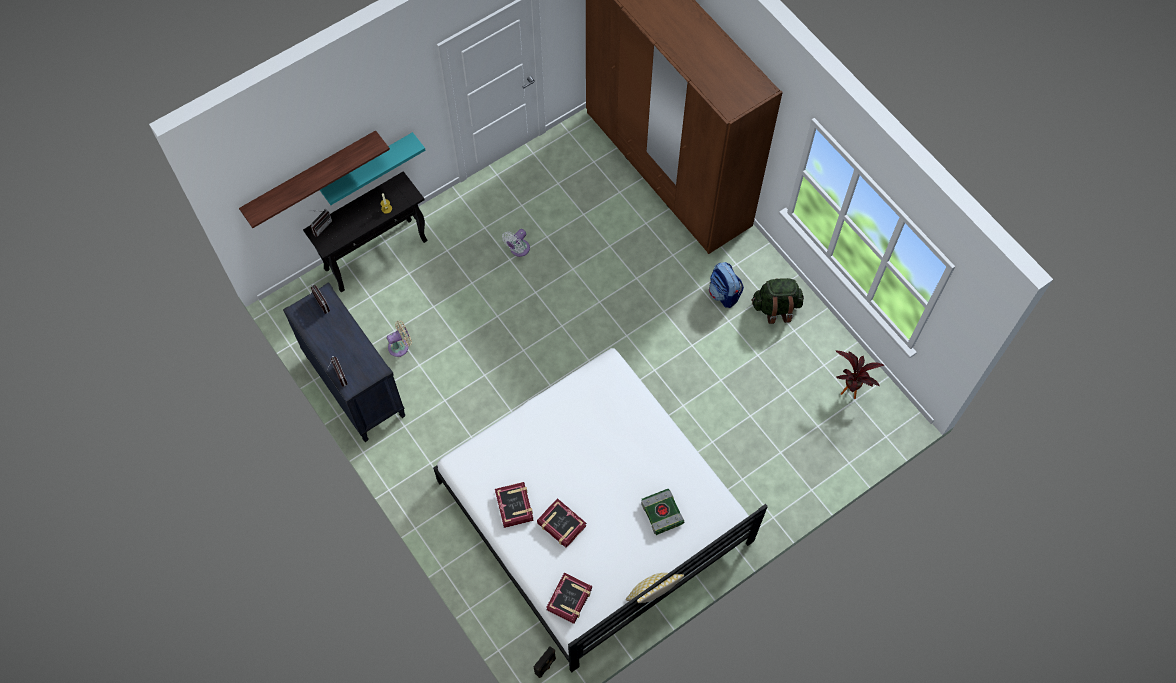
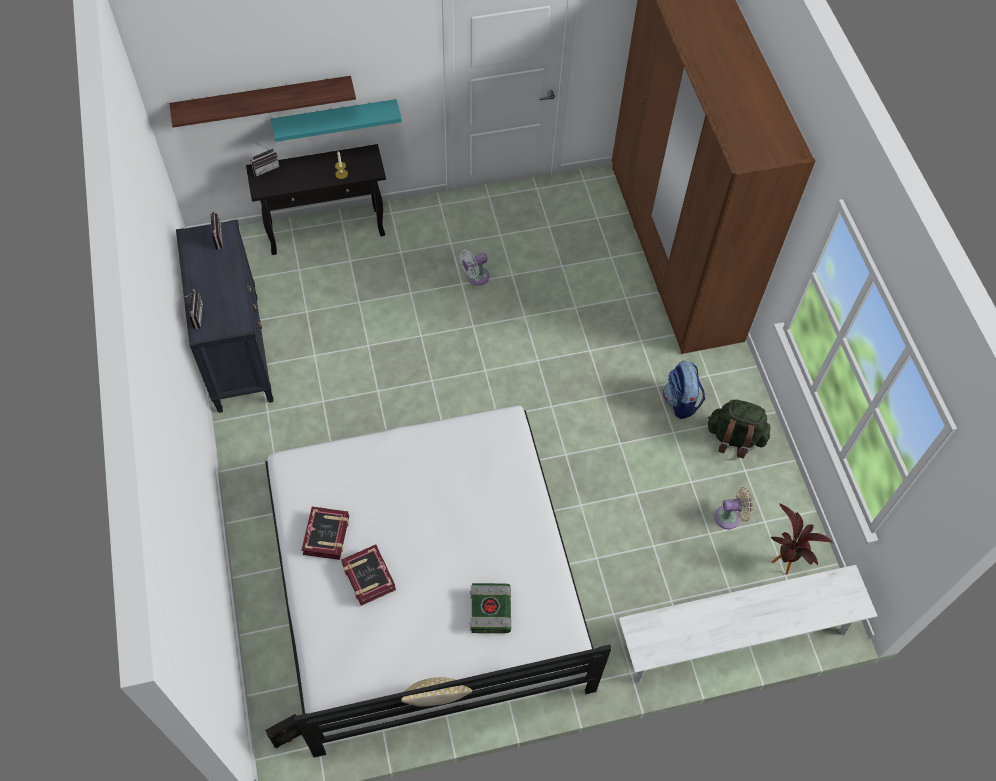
camera: 20 degrees right, 5 degrees down
beige fan [387,321,412,357] -> beige fan moved to [714,487,753,529]
book [546,573,592,624] -> none
none -> white bench [619,565,877,683]

